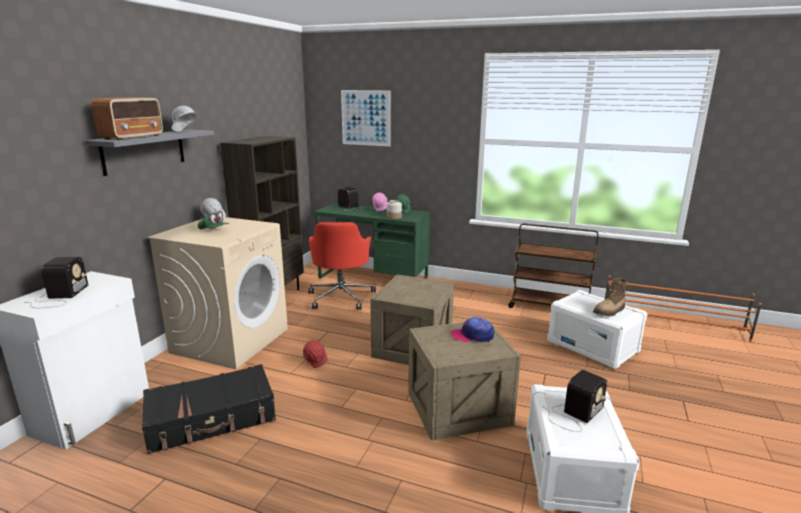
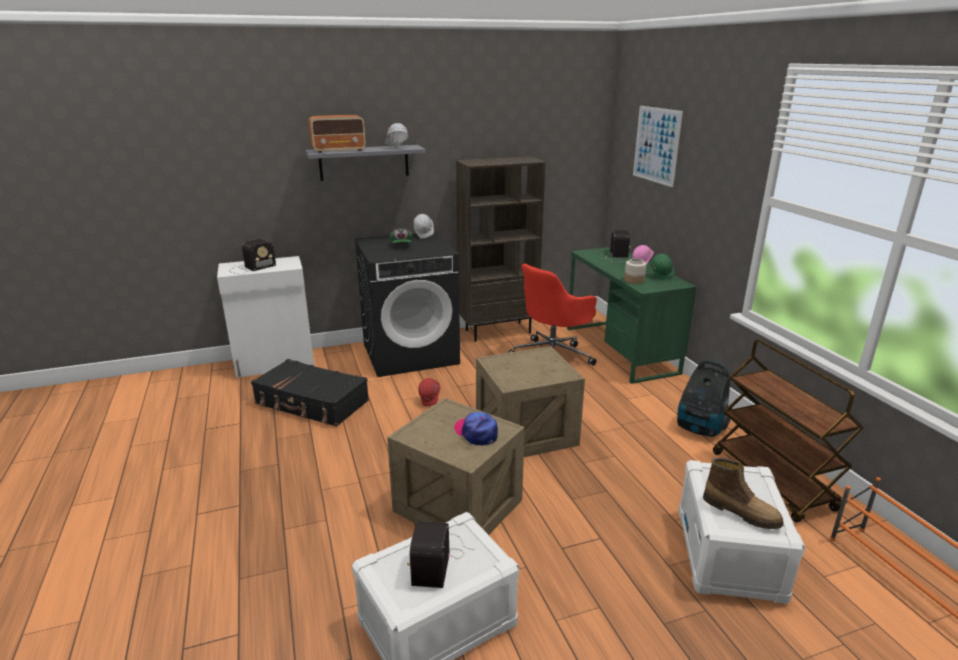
camera: 50 degrees right, 5 degrees up
beige washing machine [147,217,288,369] -> black washing machine [355,232,460,377]
radio [544,370,607,432] -> radio turned 90 degrees clockwise [407,521,474,588]
boot [593,278,627,316] -> boot turned 150 degrees counterclockwise [703,458,784,529]
none -> vacuum cleaner [677,359,732,437]

